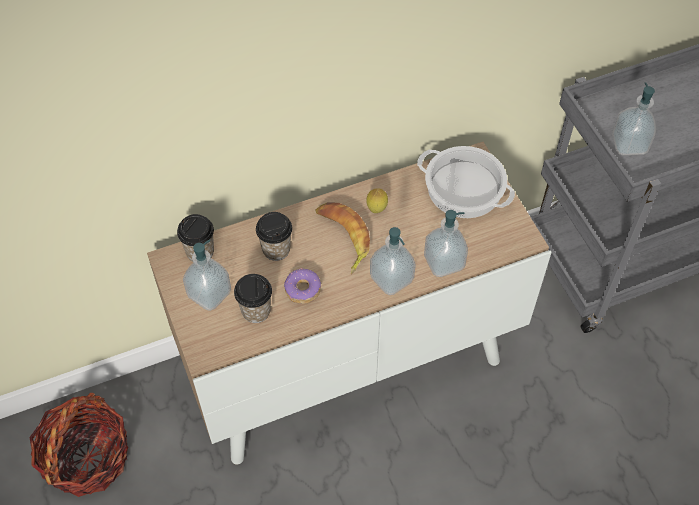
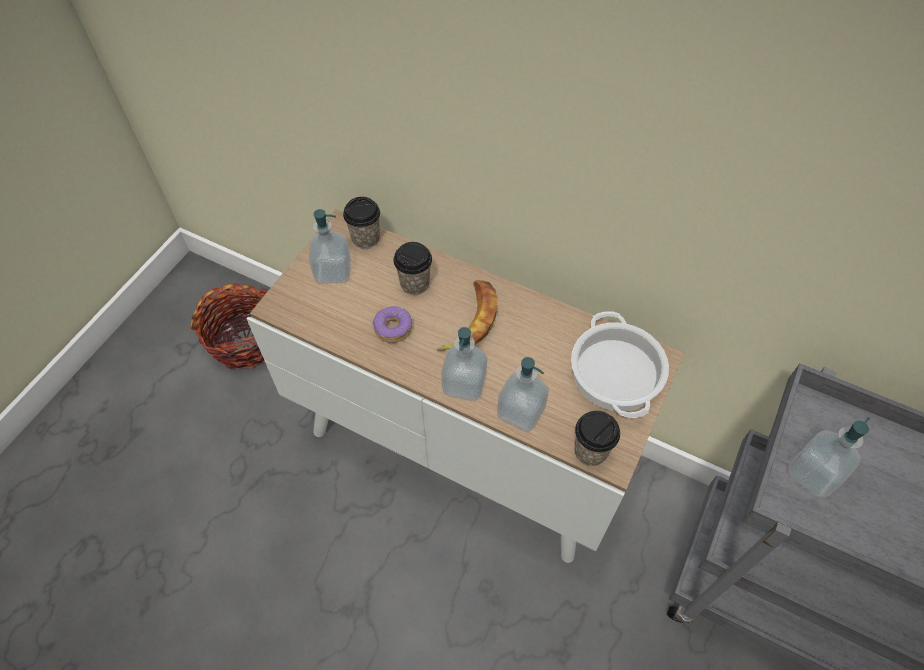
camera: 50 degrees right, 0 degrees up
cup [234,274,272,323] -> cup moved to [574,411,620,466]
lemon [366,188,388,213] -> none

